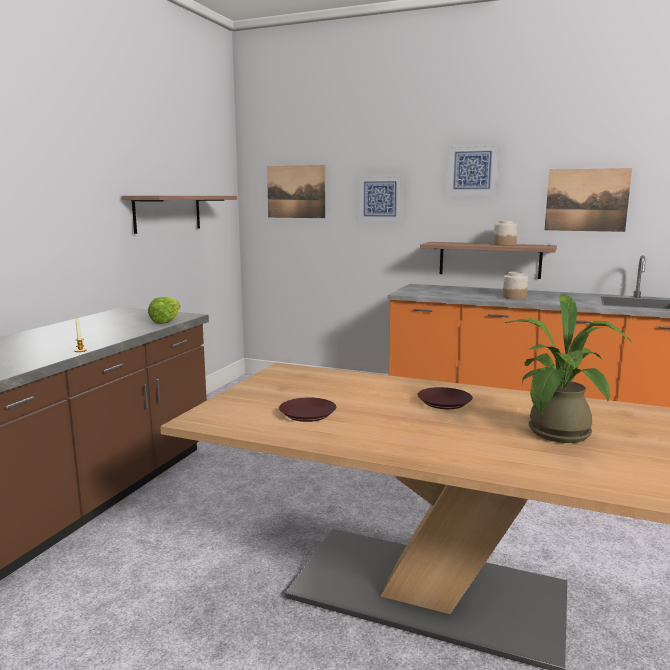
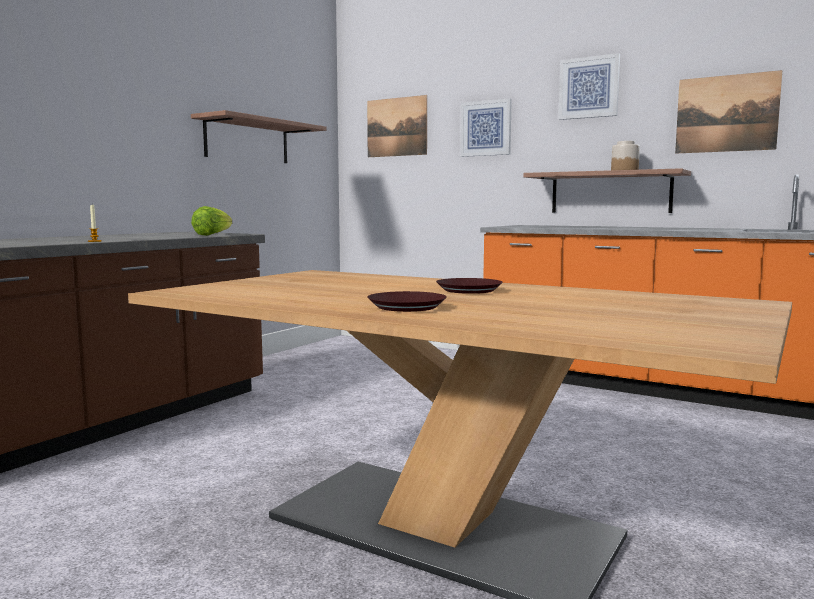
camera: 10 degrees right, 5 degrees down
brown plate [279,398,336,422] -> brown plate moved to [367,291,447,312]
jar [503,272,528,300] -> none
potted plant [505,293,631,443] -> none

